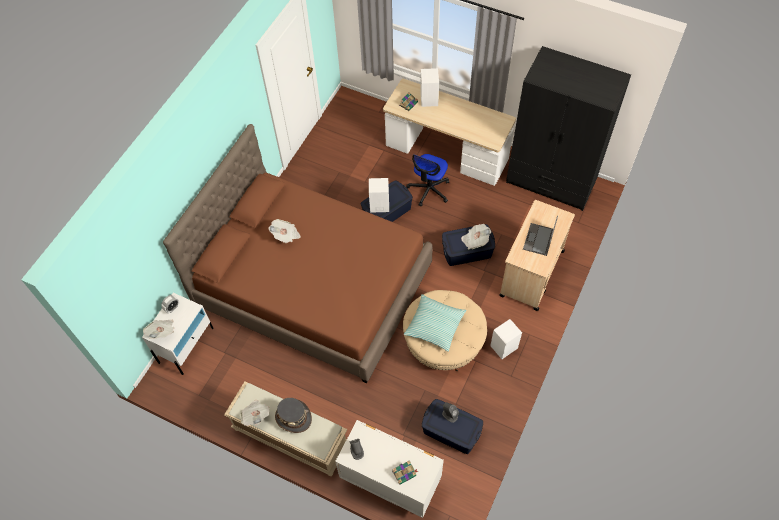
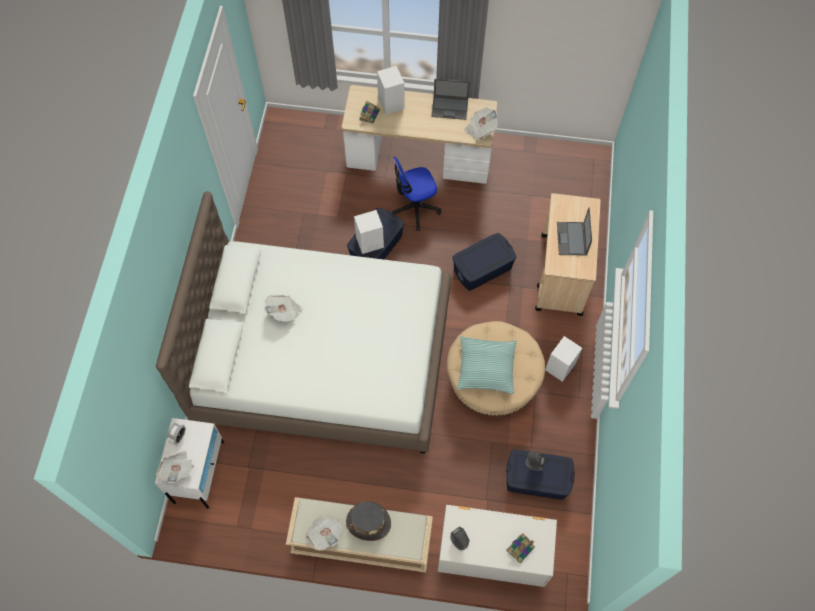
camera: 20 degrees left, 5 degrees up
brown bed [163,124,432,383] -> white bed [156,191,451,454]
office chair [406,154,449,207] -> office chair turned 60 degrees clockwise [391,157,441,231]
newspaper [461,224,491,250] -> newspaper moved to [464,107,498,141]
black wardrobe [506,46,631,211] -> none
none -> laptop [431,79,470,120]

